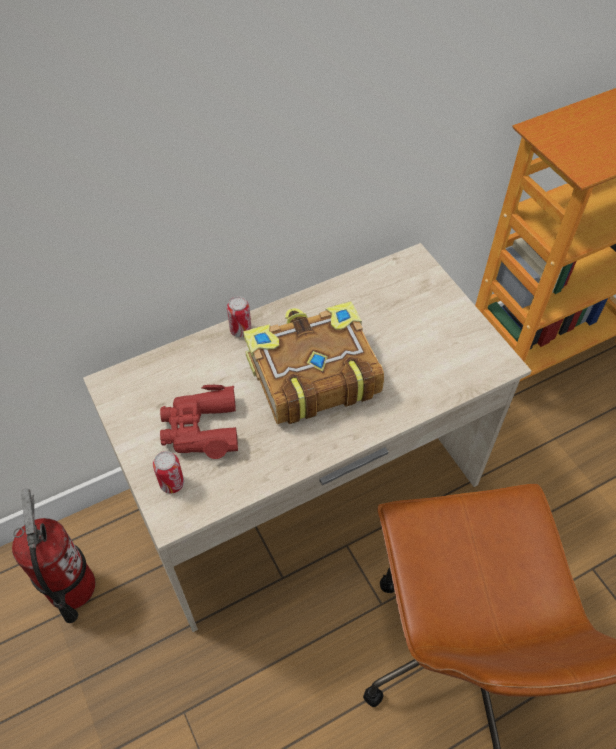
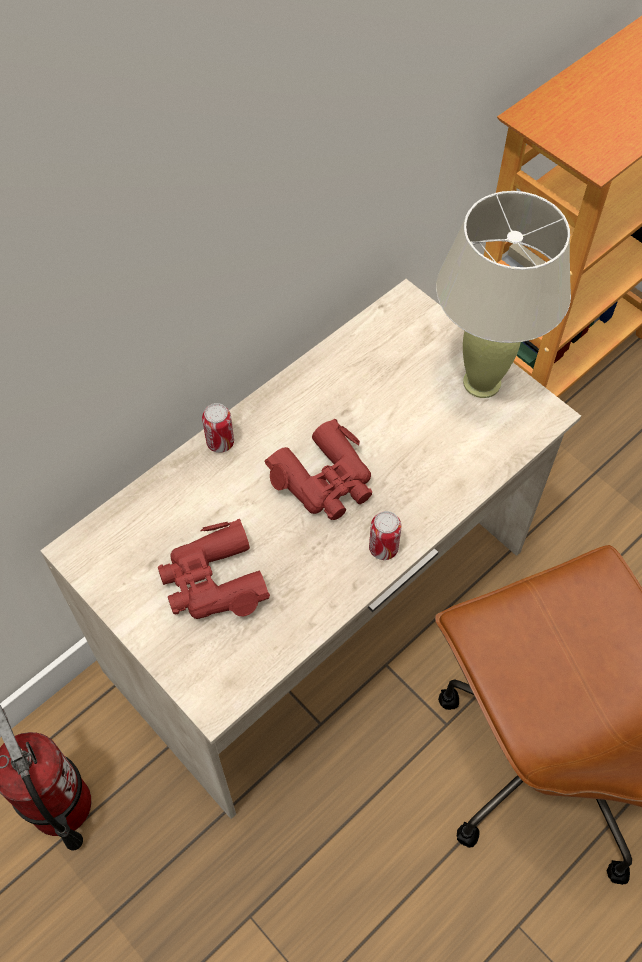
camera: 15 degrees left, 5 degrees up
can [153,451,184,494] -> can moved to [369,511,402,560]
book [243,301,384,424] -> red binoculars [265,419,372,520]
none -> beige table lamp [436,191,571,398]

